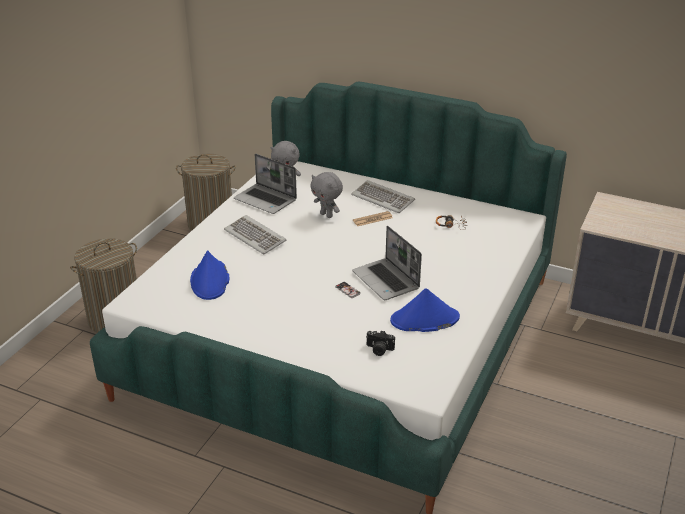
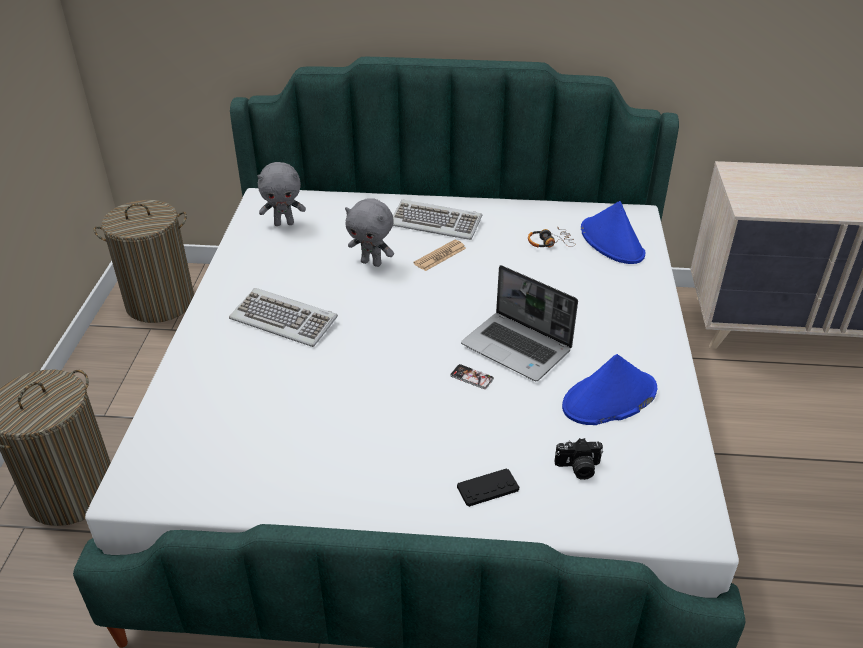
camera: 20 degrees left, 5 degrees up
blue hat [190,250,229,300] -> blue hat moved to [581,201,645,264]
laptop [234,154,297,214] -> none
none -> black game controller [457,468,519,507]

